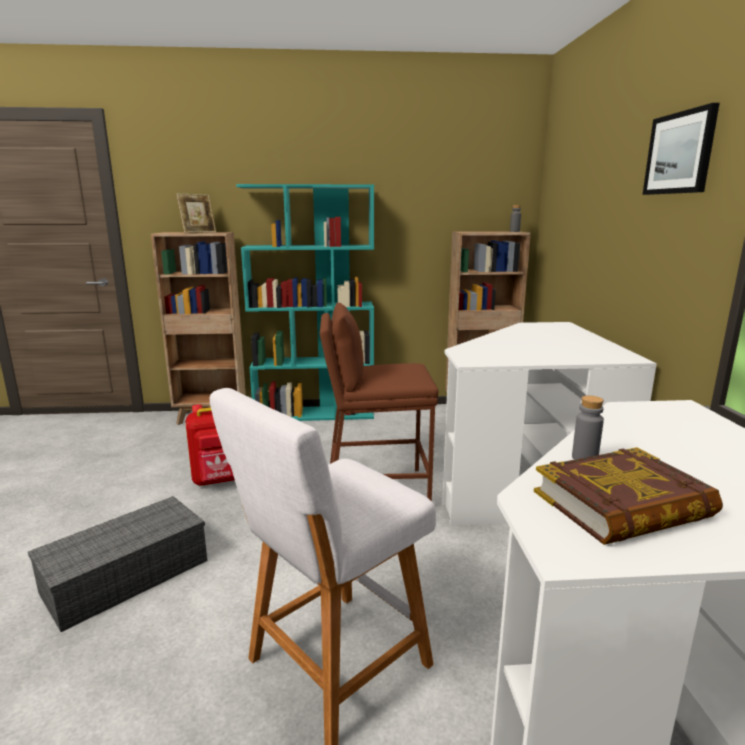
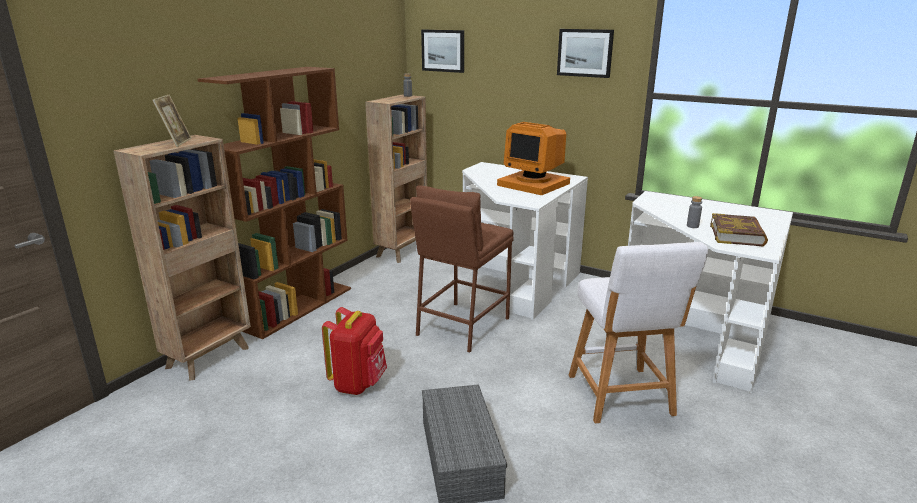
camera: 55 degrees left, 5 degrees up
turquoise bookcase [236,184,374,421] -> brown bookcase [197,67,351,339]
none -> picture [421,30,464,73]
none -> monitor [497,122,570,195]

